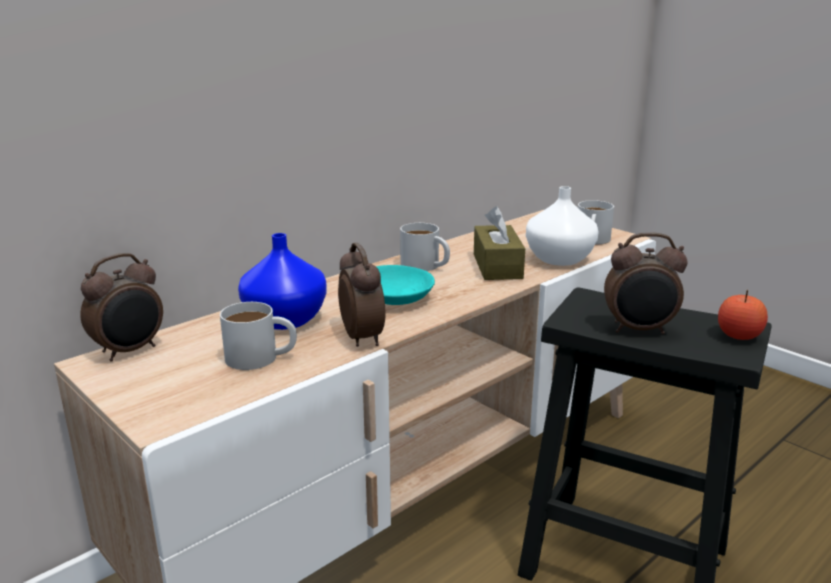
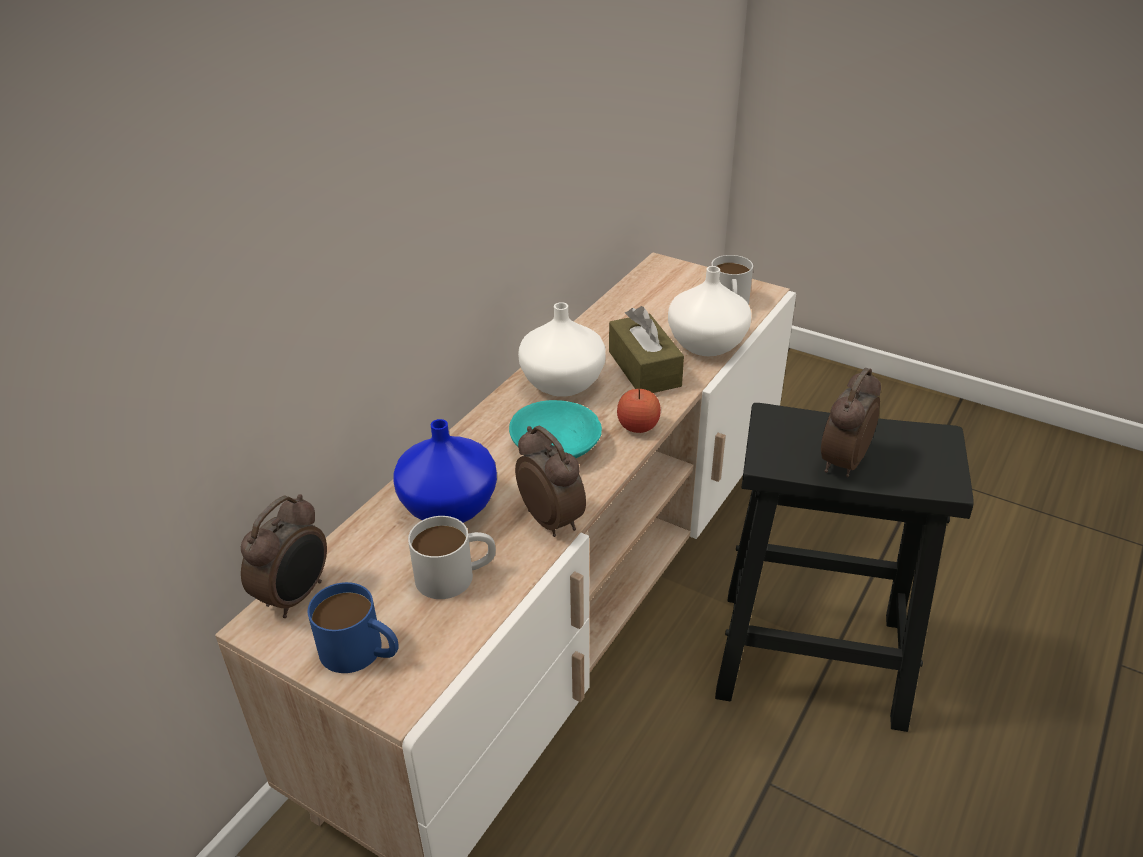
camera: 15 degrees left, 15 degrees up
white mug [400,223,450,271] -> white vase [518,302,606,397]
alarm clock [604,232,688,334] -> alarm clock turned 135 degrees clockwise [821,368,881,477]
apple [718,290,768,340] -> apple moved to [617,389,661,433]
none -> blue mug [308,582,399,673]

